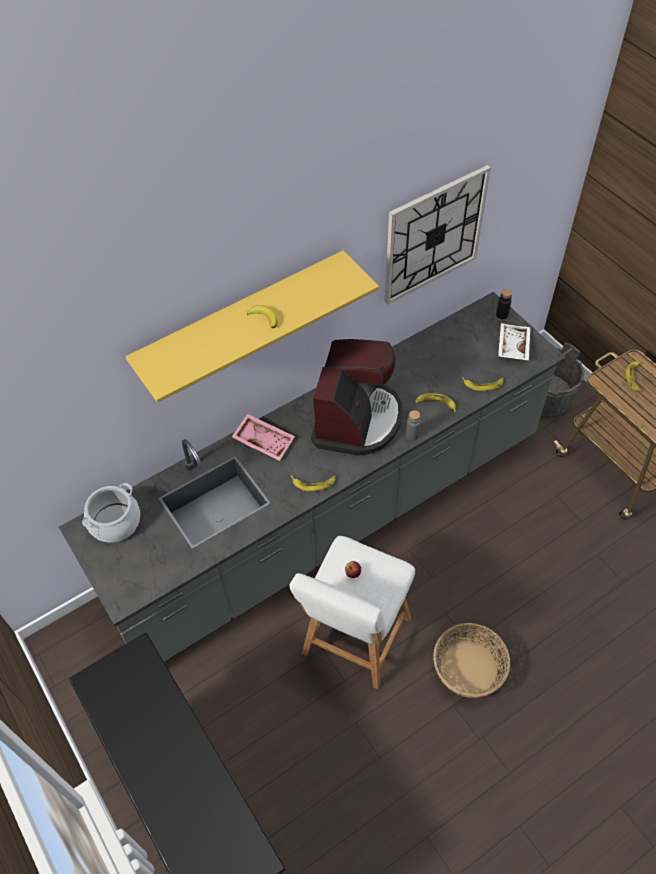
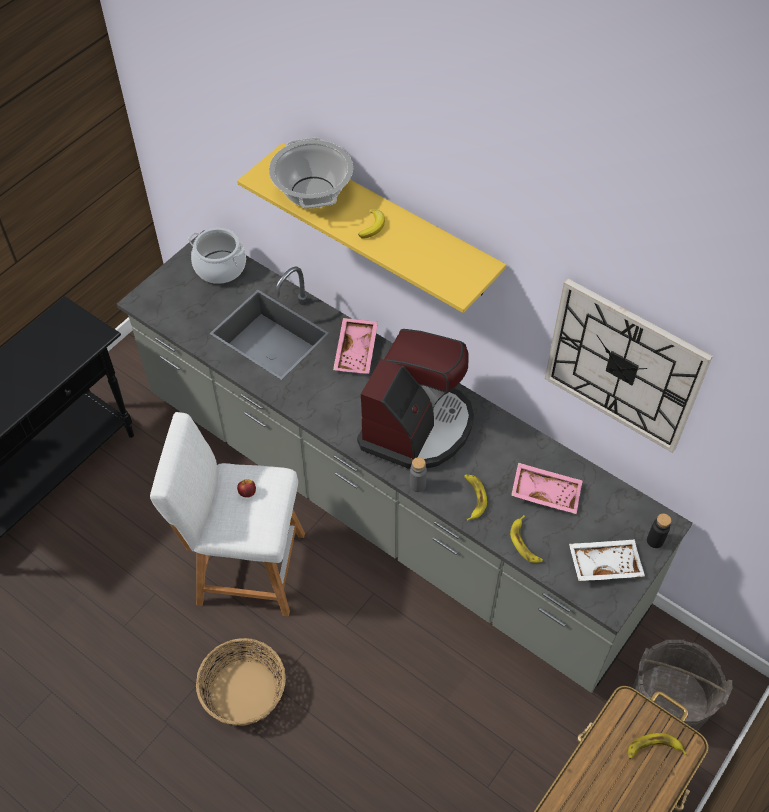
camera: 70 degrees right, 0 degrees up
banana [291,475,335,491] -> none
coffee machine [311,339,402,456] -> coffee machine turned 60 degrees counterclockwise [357,329,474,469]
none -> cooking pot [269,138,353,208]
none -> pink tray [511,463,582,514]

